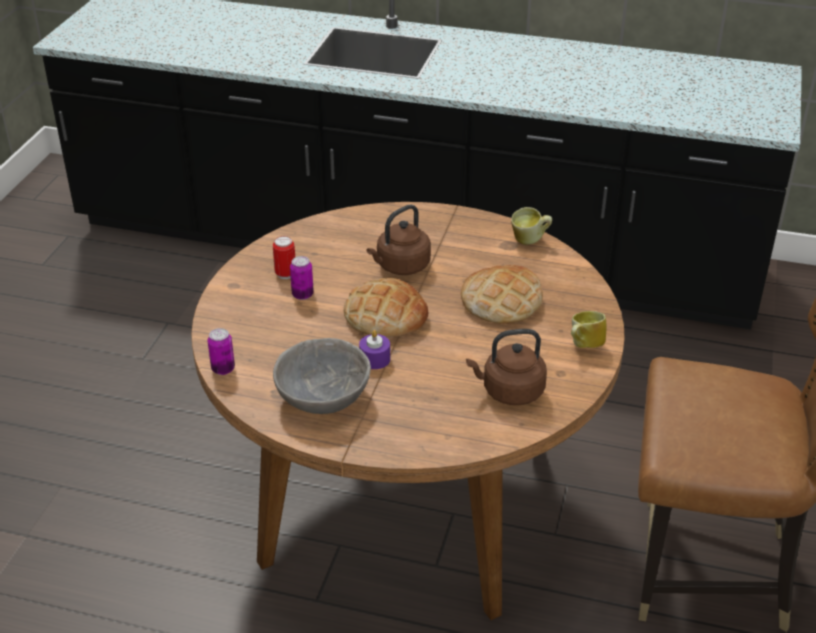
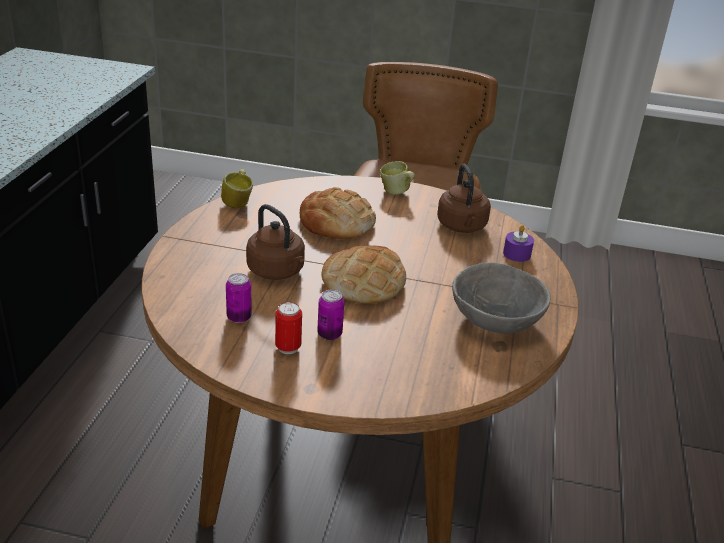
camera: 95 degrees left, 5 degrees down
can [207,328,235,375] -> can moved to [226,273,252,323]
purple candle [359,330,390,369] -> purple candle moved to [503,225,534,262]

